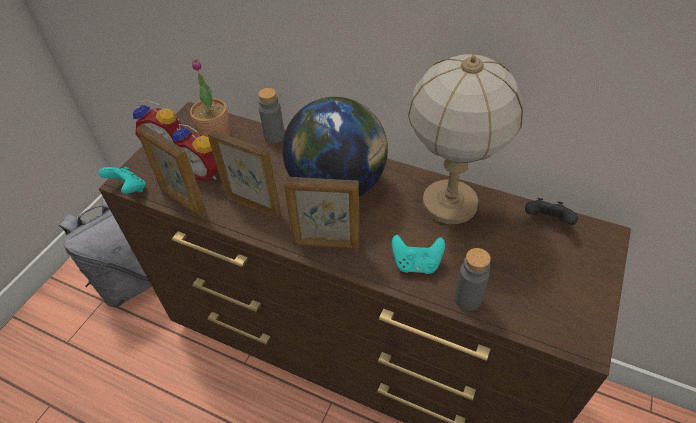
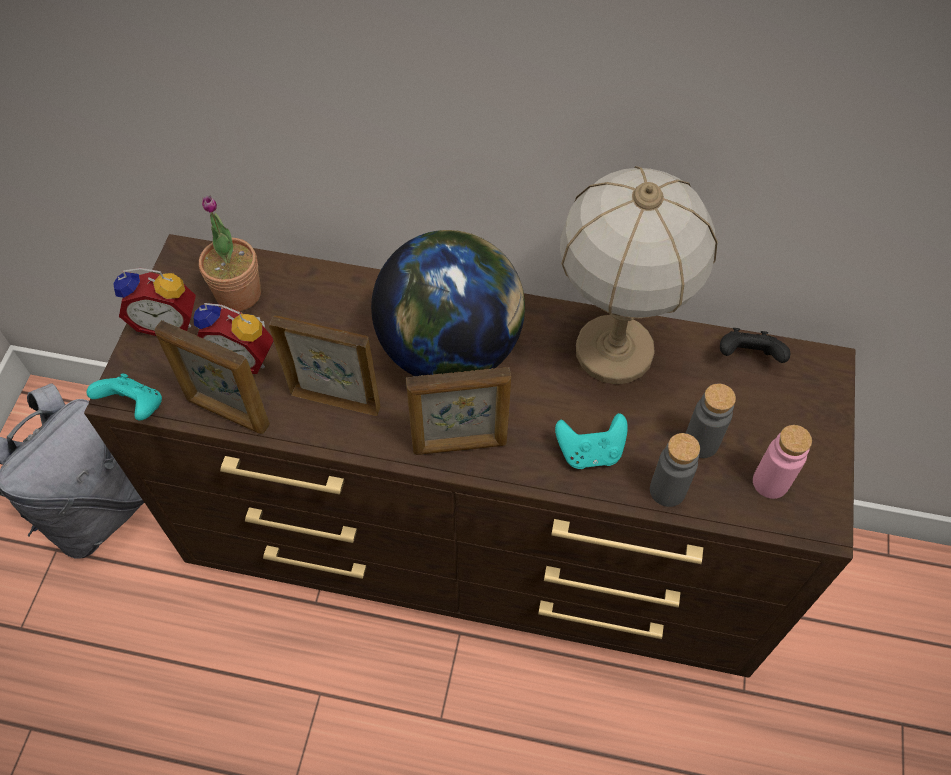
camera: 15 degrees left, 10 degrees up
grey bottle [258,88,285,143] -> grey bottle moved to [686,383,736,458]
none -> pink bottle [753,425,812,499]

